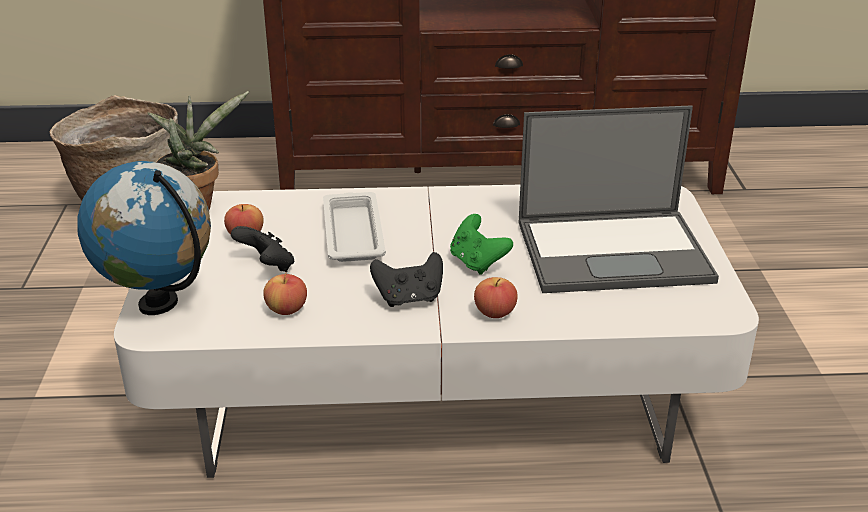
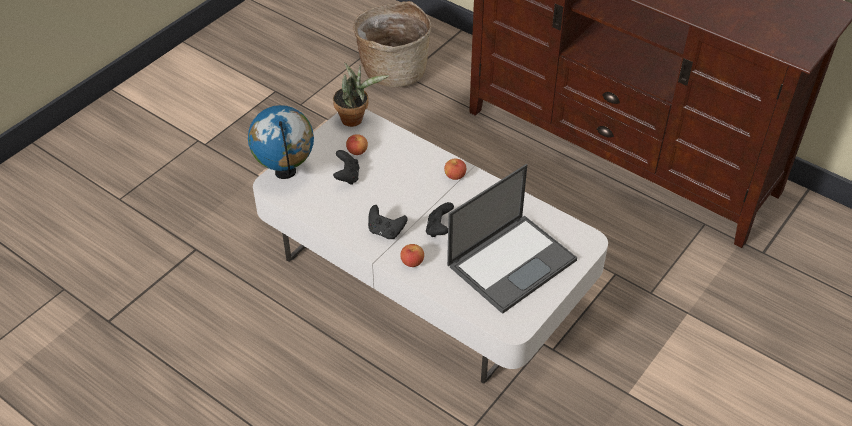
camera: 40 degrees right, 15 degrees up
apple [263,273,307,315] -> apple moved to [444,159,466,180]
white tray [323,192,386,262] -> none
green game controller [450,214,513,275] -> black game controller [426,202,454,237]
laptop [519,105,719,293] -> laptop turned 75 degrees counterclockwise [447,164,577,314]

